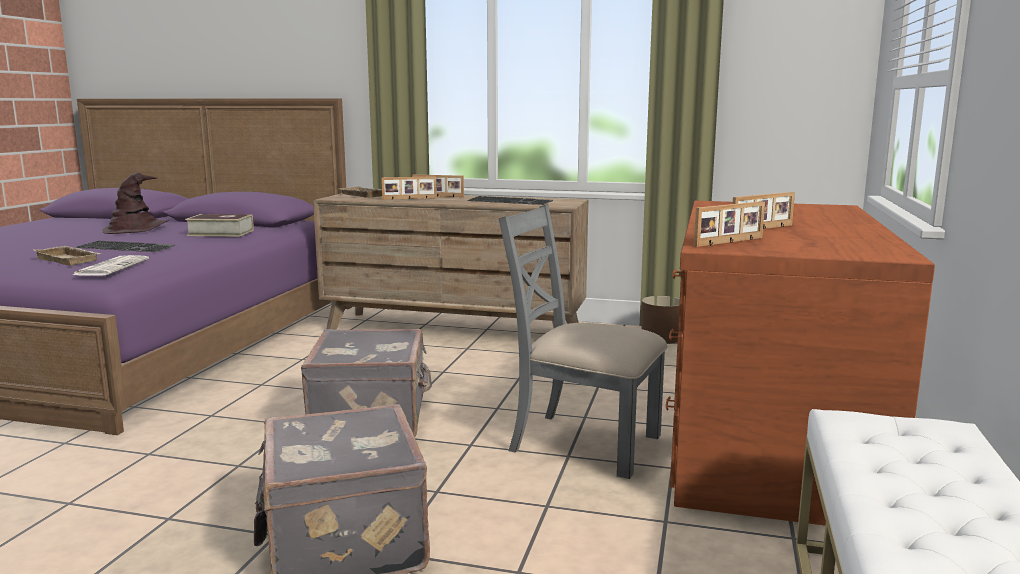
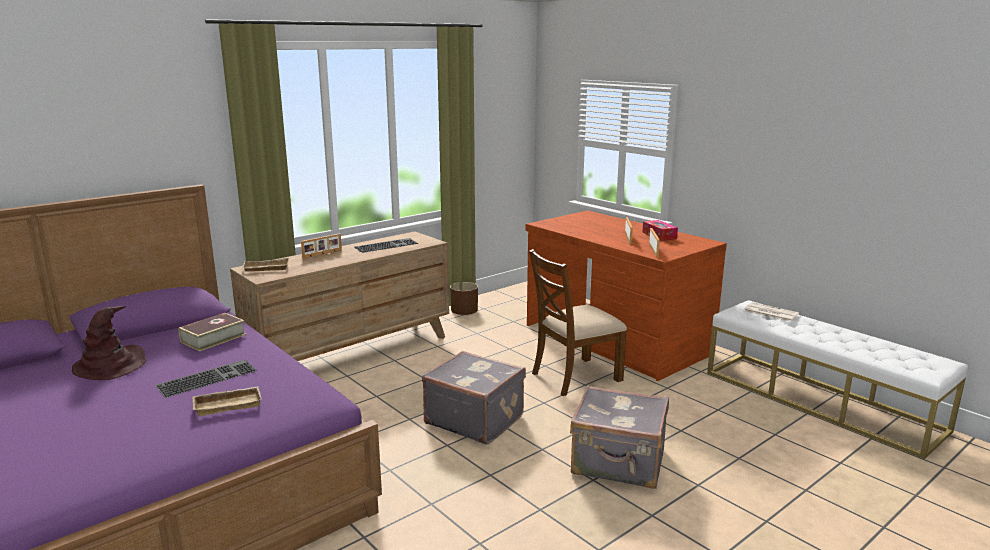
camera: 55 degrees left, 5 degrees up
newspaper [73,255,149,276] -> newspaper moved to [744,302,799,322]
picture frame [382,176,437,200] -> none
grey chair [499,204,667,479] -> brown chair [529,249,627,396]
none -> tissue box [642,220,678,241]

